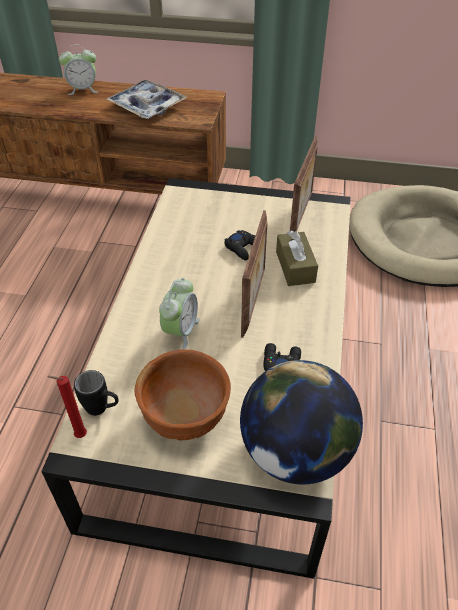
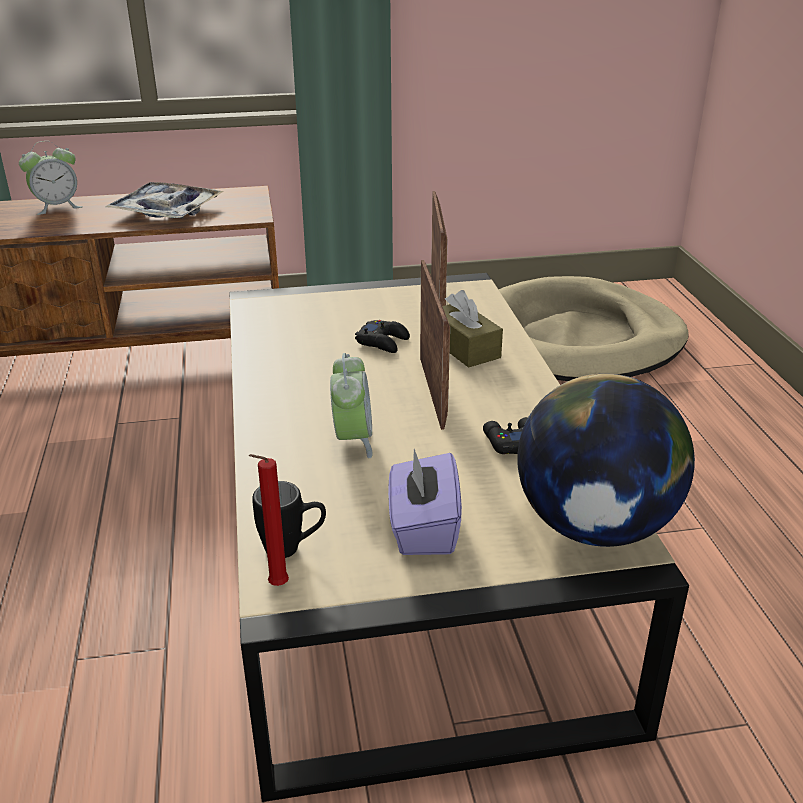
camera: 20 degrees left, 15 degrees down
brown bowl [134,349,231,441] -> purple tissue box [388,449,462,555]

